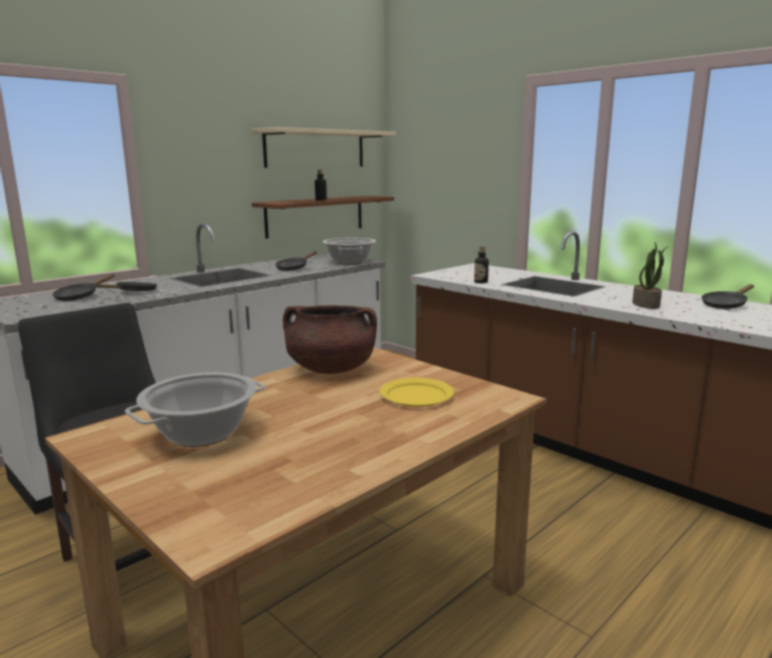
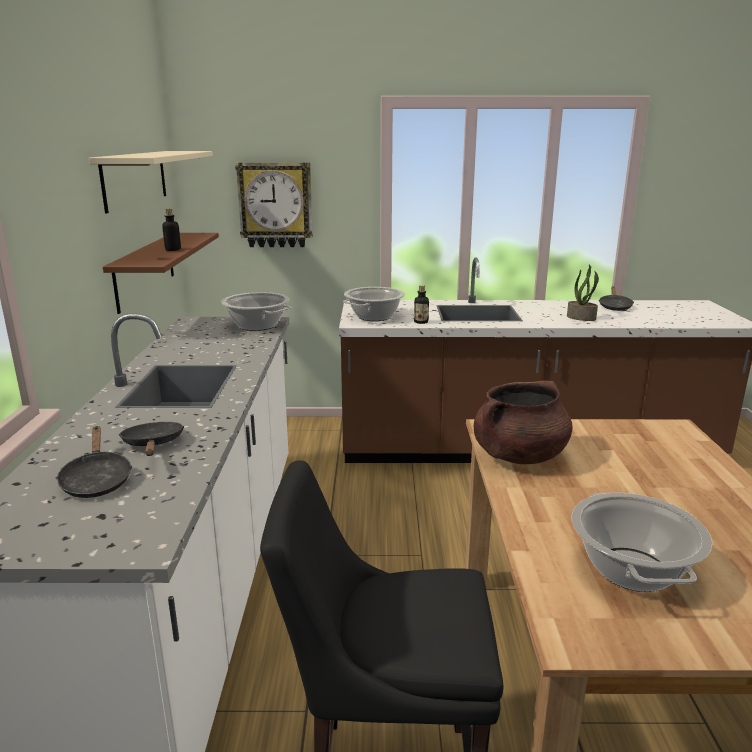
camera: 45 degrees left, 5 degrees up
black frying pan [275,251,317,271] -> none
yellow plate [380,378,454,407] -> none
none -> wall clock [235,163,313,247]
none -> cooking pot [343,287,405,321]

